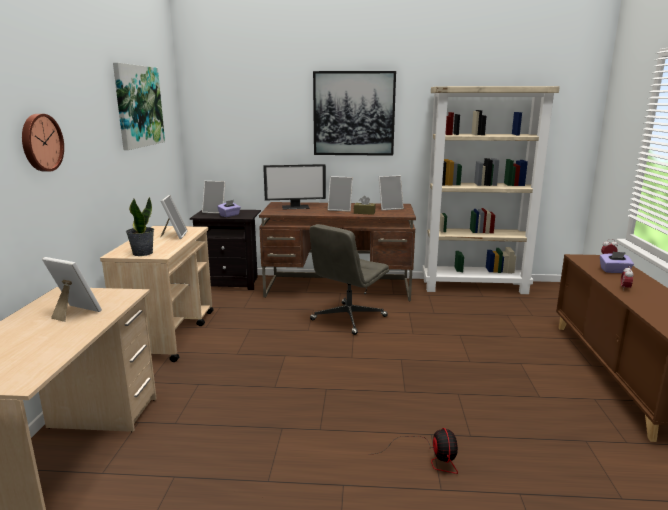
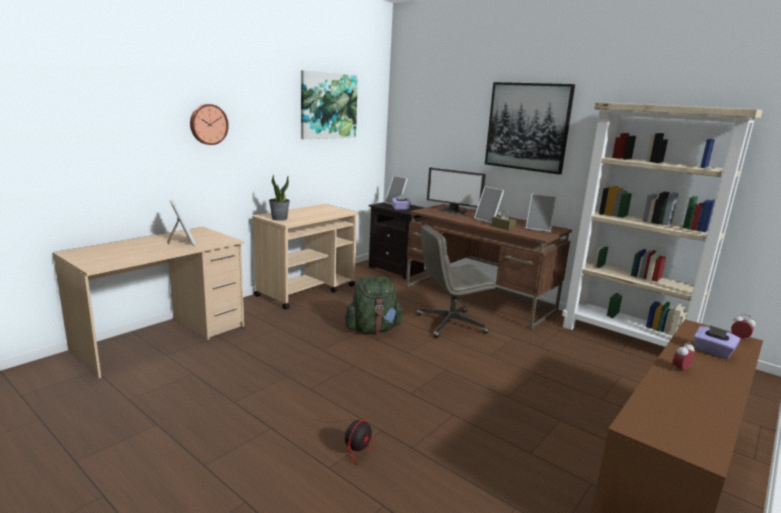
camera: 35 degrees right, 0 degrees up
picture frame [160,195,188,239] -> none
none -> green backpack [345,276,402,334]

